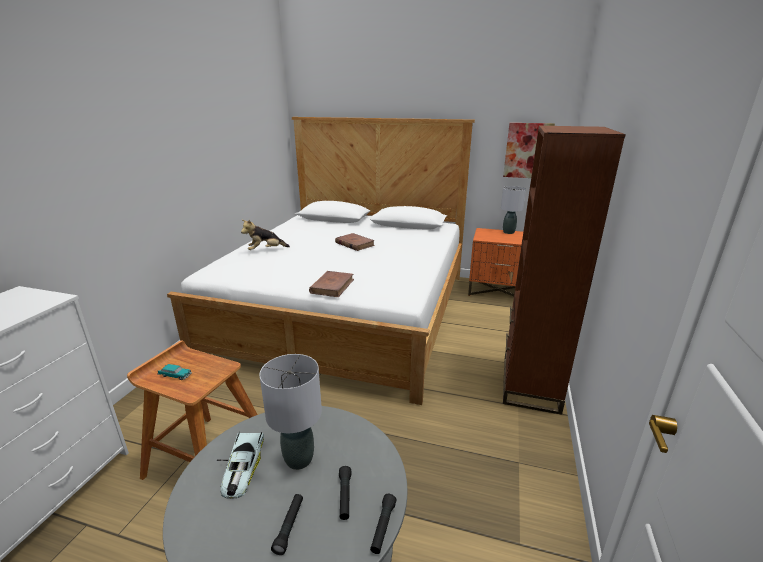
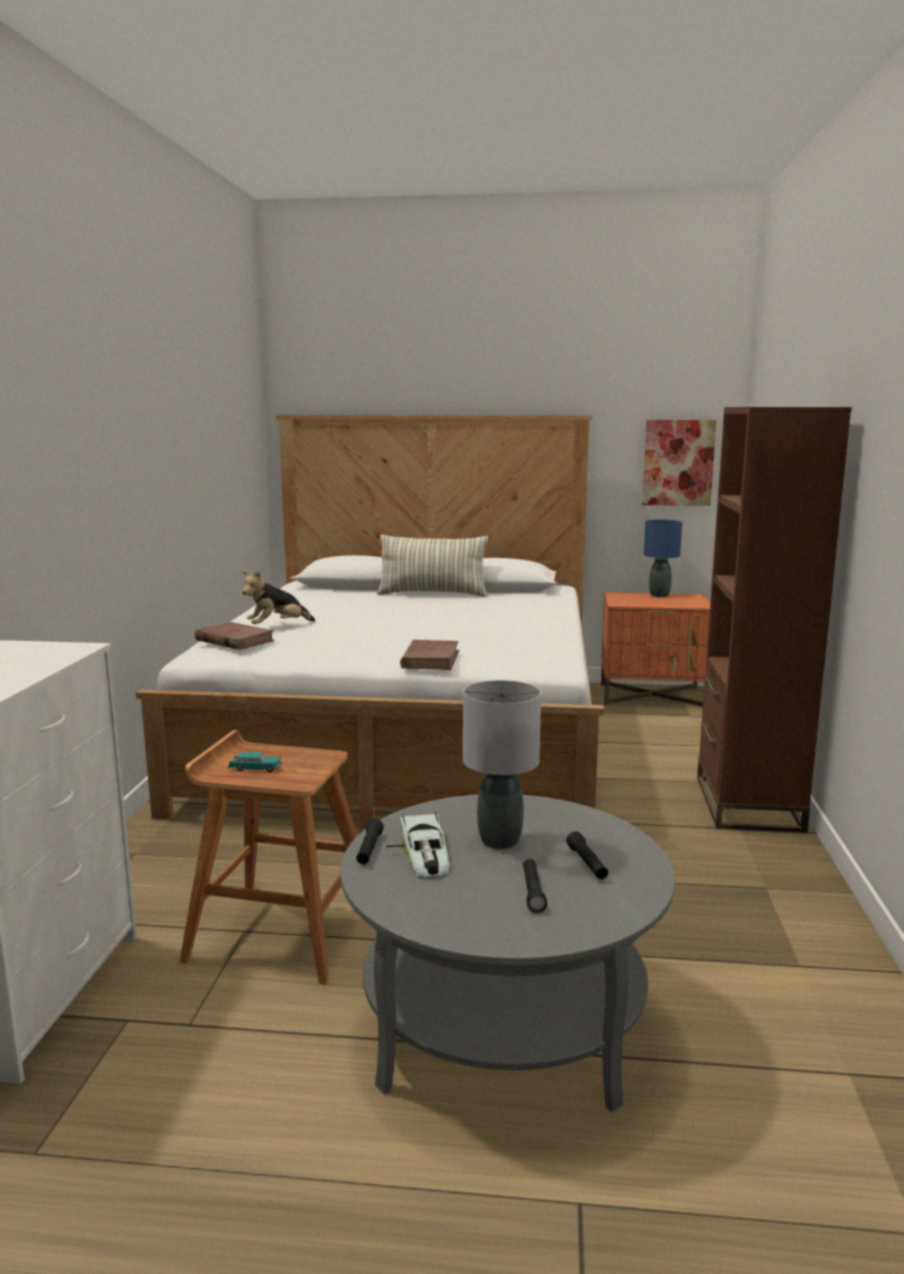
camera: 10 degrees left, 10 degrees down
brown book [335,233,375,251] -> brown book moved to [195,622,275,650]
black flashlight [370,494,396,554] -> black flashlight moved to [356,818,384,864]
grey table lamp [501,186,526,234] -> blue table lamp [644,520,682,597]
none -> pillow [377,535,488,597]

